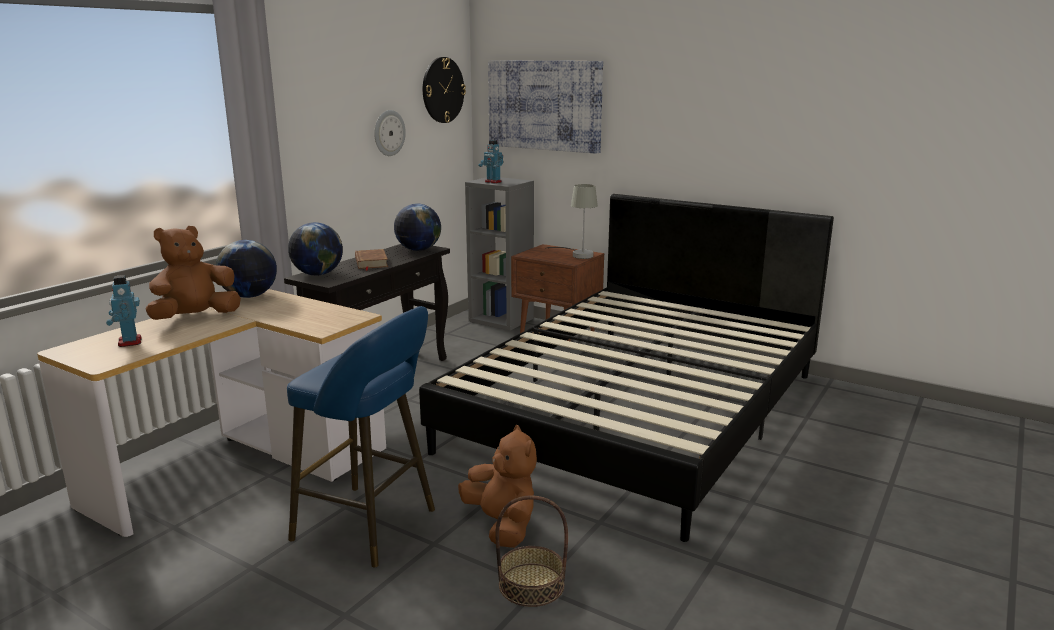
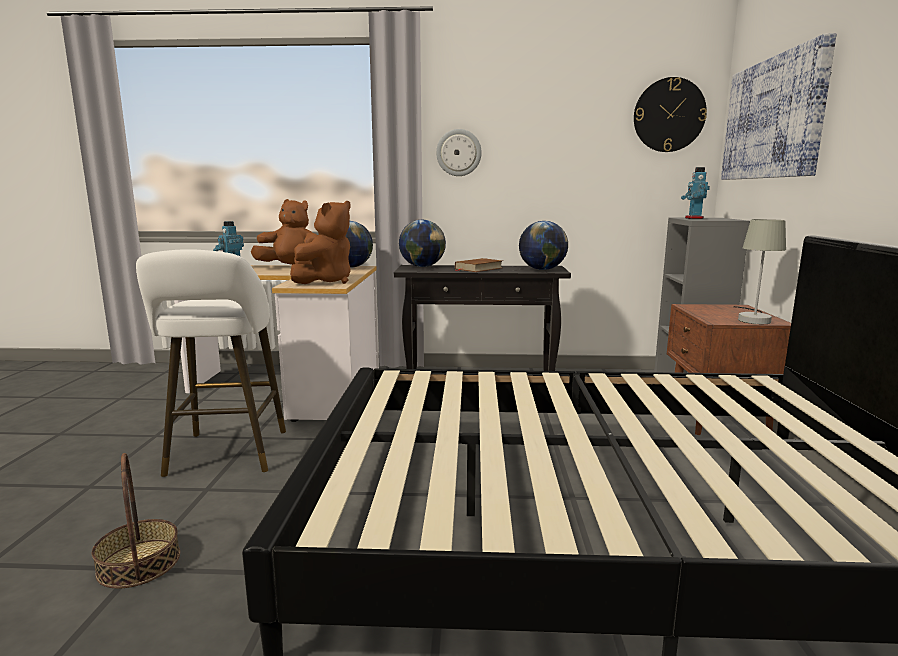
camera: 60 degrees right, 5 degrees down
blue stool [287,306,435,568] -> white stool [136,249,286,477]
wall clock [374,110,406,156] -> wall clock moved to [436,129,482,176]
brown plush toy [458,425,537,548] -> brown plush toy moved to [290,201,351,284]

